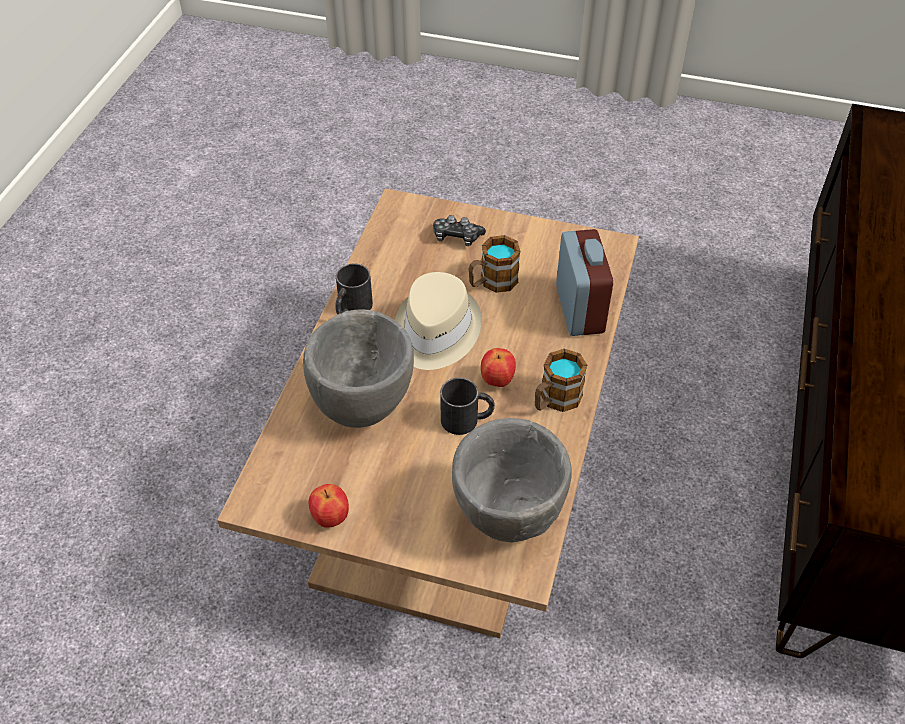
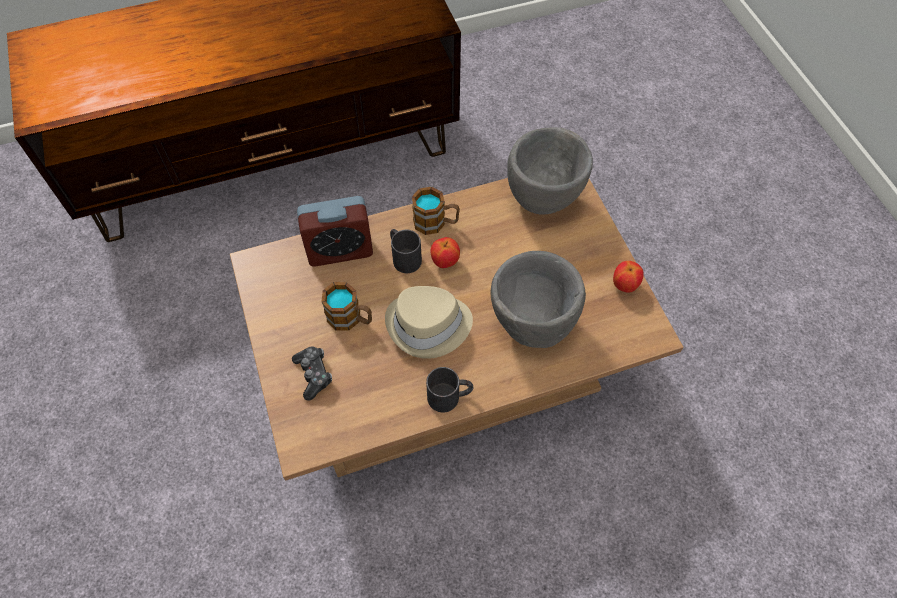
camera: 125 degrees left, 10 degrees up
black mug [440,378,495,435] -> black mug moved to [390,229,422,273]
alarm clock [556,229,613,336] -> alarm clock turned 150 degrees counterclockwise [297,196,373,267]

